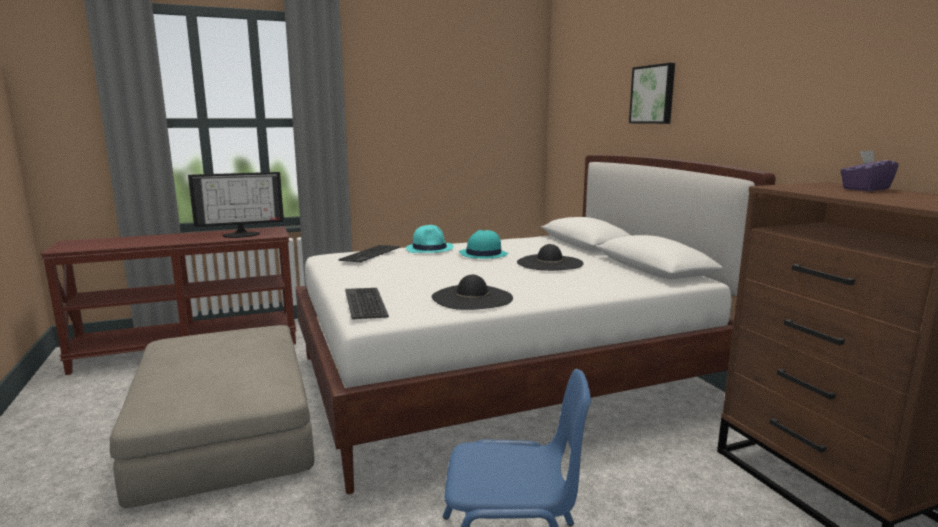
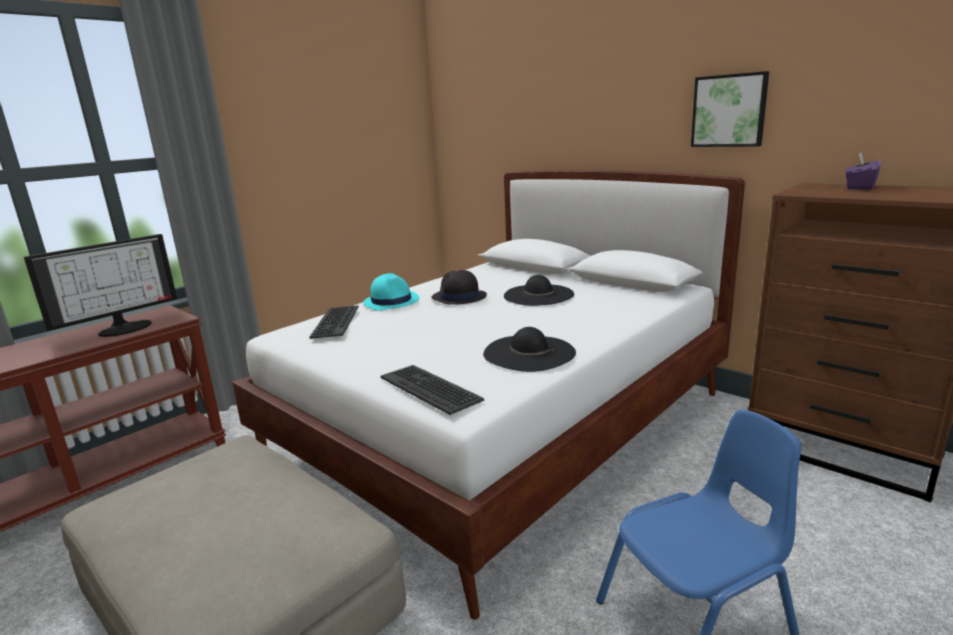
camera: 25 degrees left, 5 degrees up
turquoise hat [459,230,508,259] -> black hat [431,270,487,305]
picture [629,63,675,124] -> picture moved to [691,71,769,147]

